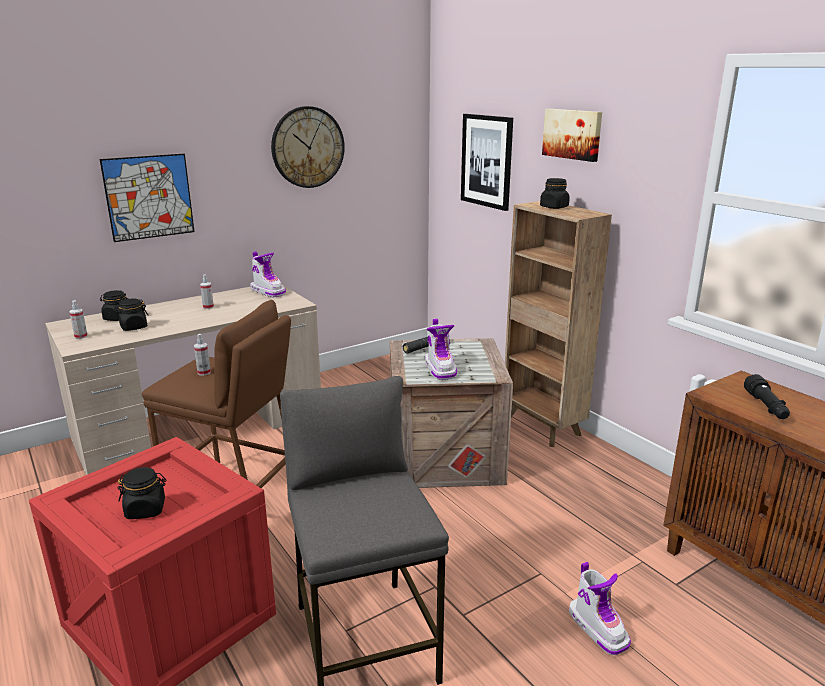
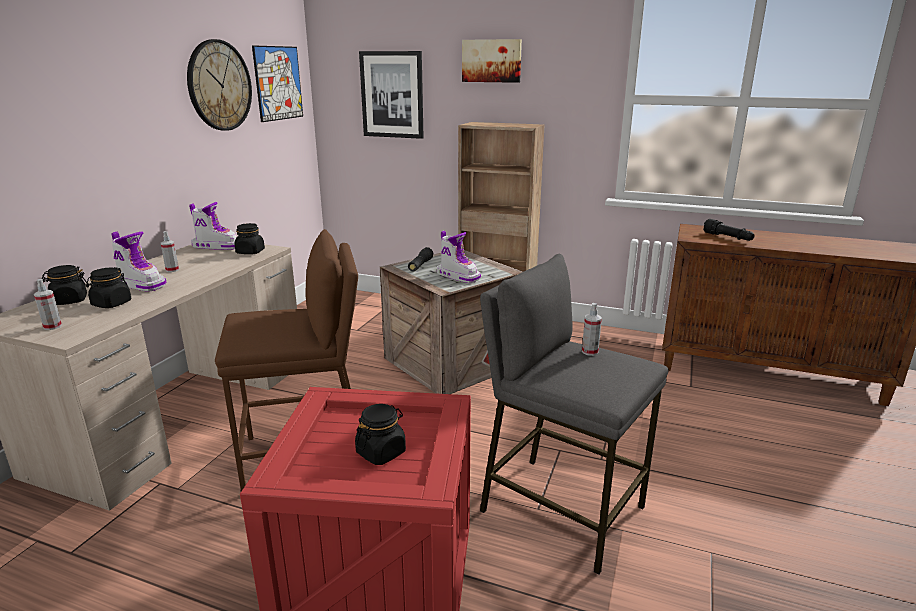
camera: 35 degrees left, 0 degrees up
picture [100,154,194,242] -> picture moved to [252,45,303,122]
spray bottle [194,334,211,376] -> spray bottle moved to [582,303,602,356]
black jar [540,178,570,209] -> black jar moved to [234,223,265,254]
boot [569,562,631,655] -> boot moved to [111,232,166,292]

